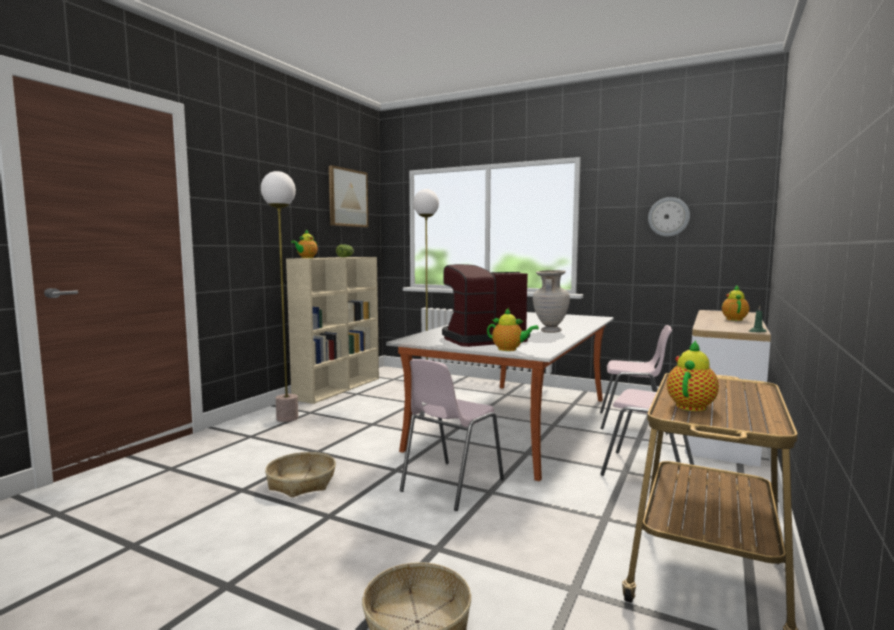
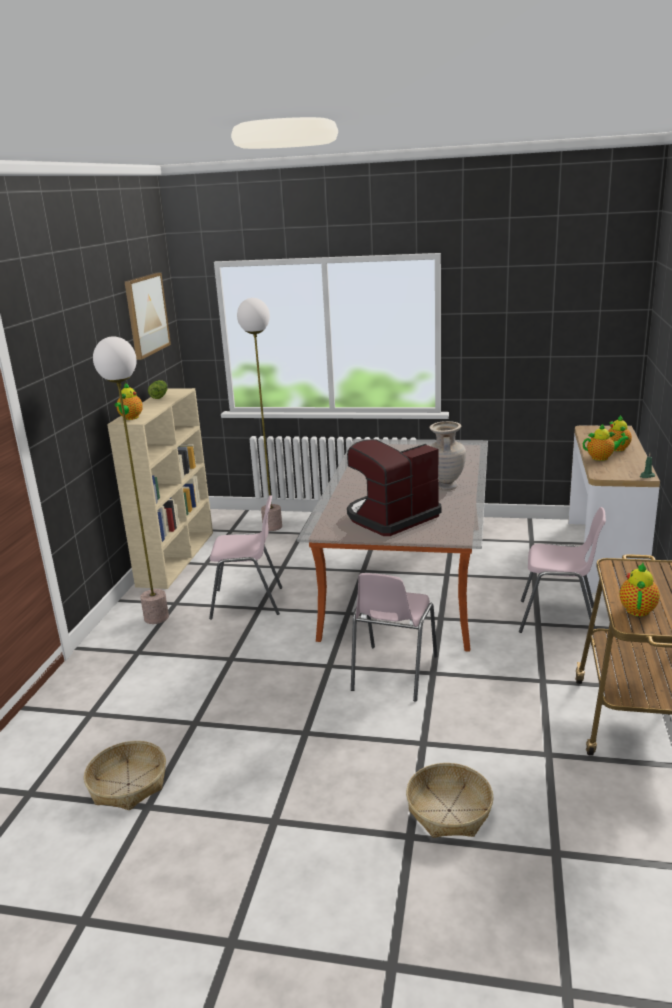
camera: 15 degrees left, 15 degrees up
basket [265,452,336,497] -> basket moved to [84,741,166,810]
teapot [487,308,539,351] -> teapot moved to [583,424,629,461]
pink chair [600,325,672,434] -> pink chair moved to [209,495,282,620]
wall clock [648,197,690,237] -> none

